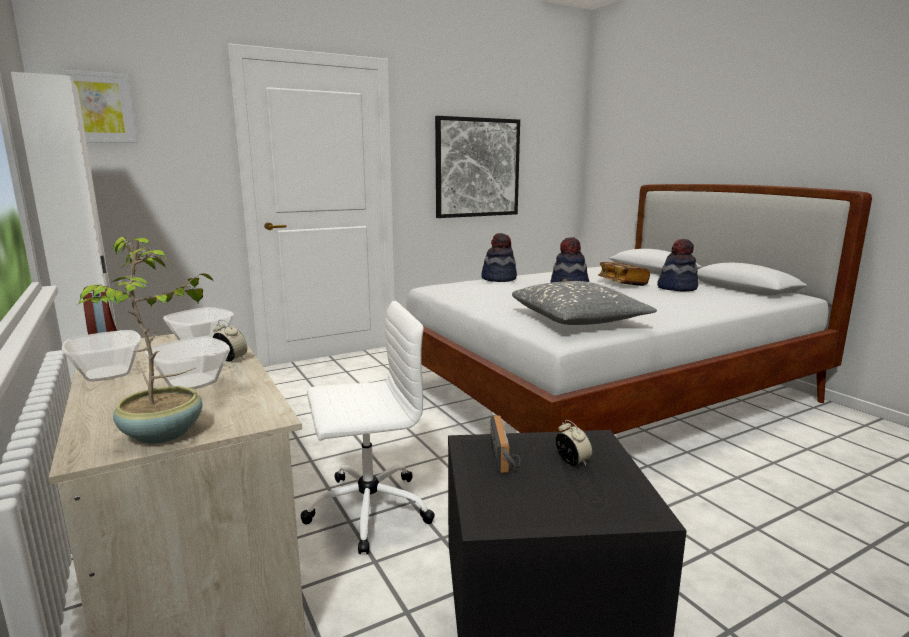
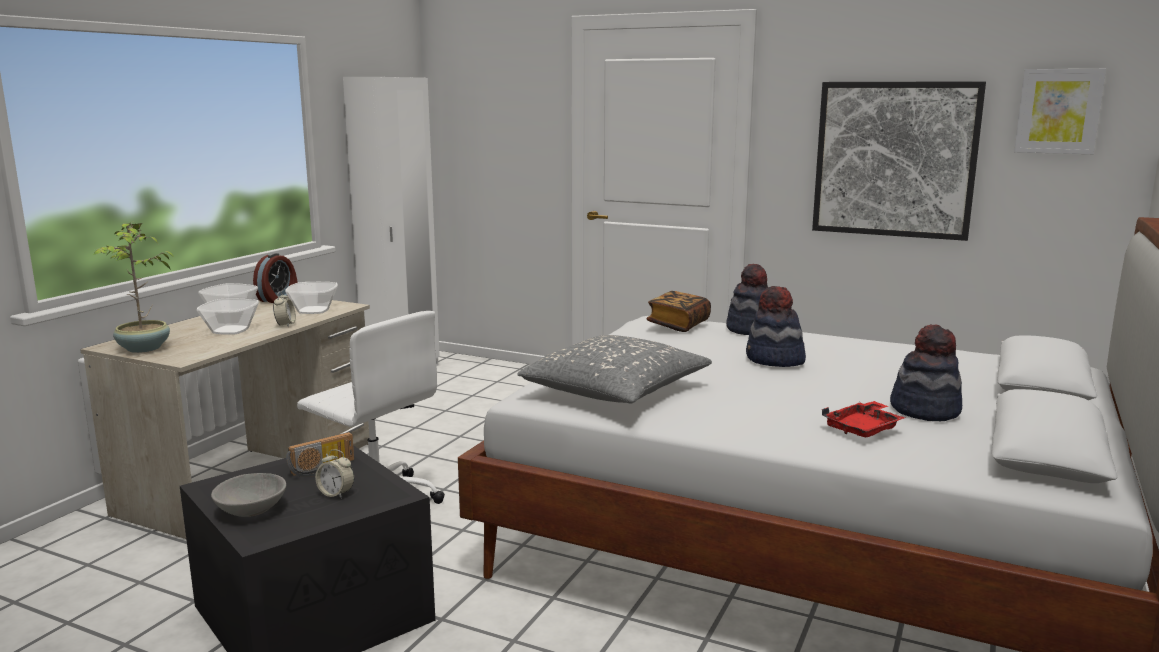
camera: 55 degrees right, 0 degrees up
picture [59,70,137,143] -> picture moved to [1014,69,1106,154]
alarm clock [556,420,592,466] -> alarm clock turned 90 degrees clockwise [315,449,354,499]
book [598,262,650,286] -> book moved to [646,291,711,332]
none -> grey bowl [211,473,286,517]
none -> red tray [822,401,905,437]

